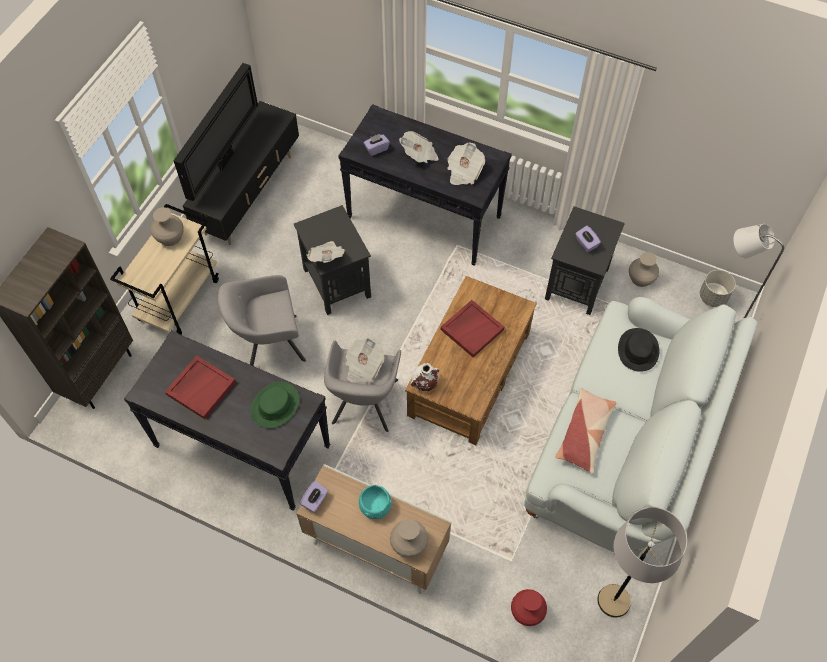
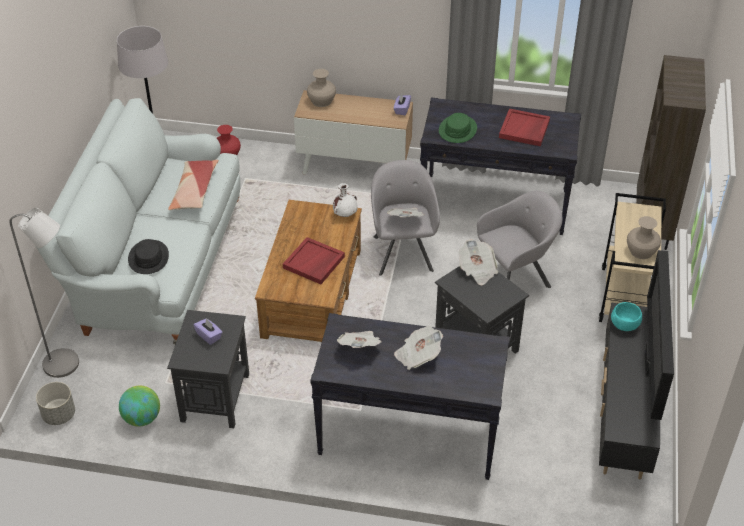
camera: 165 degrees right, 15 degrees down
turquoise bowl [359,485,392,519] -> turquoise bowl moved to [611,302,642,331]
purple tissue box [364,134,390,156] -> none
beige vase [629,252,659,287] -> globe [119,386,160,427]

